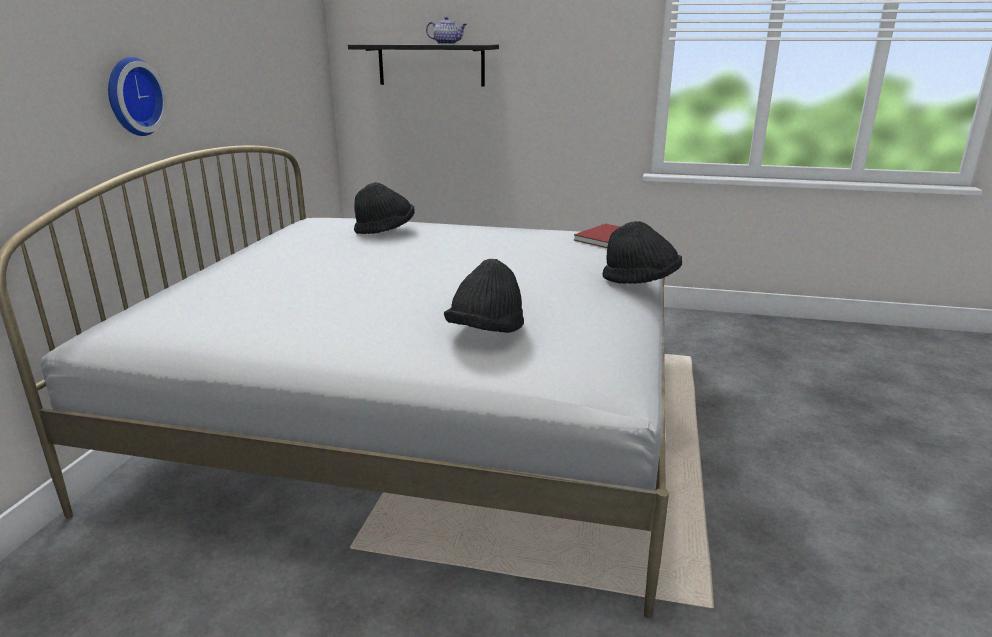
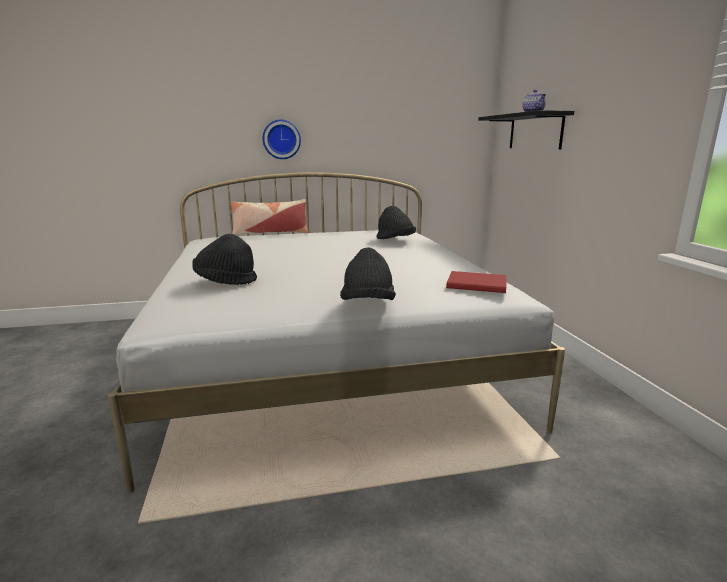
camera: 65 degrees right, 5 degrees down
none -> pillow [230,199,308,235]

